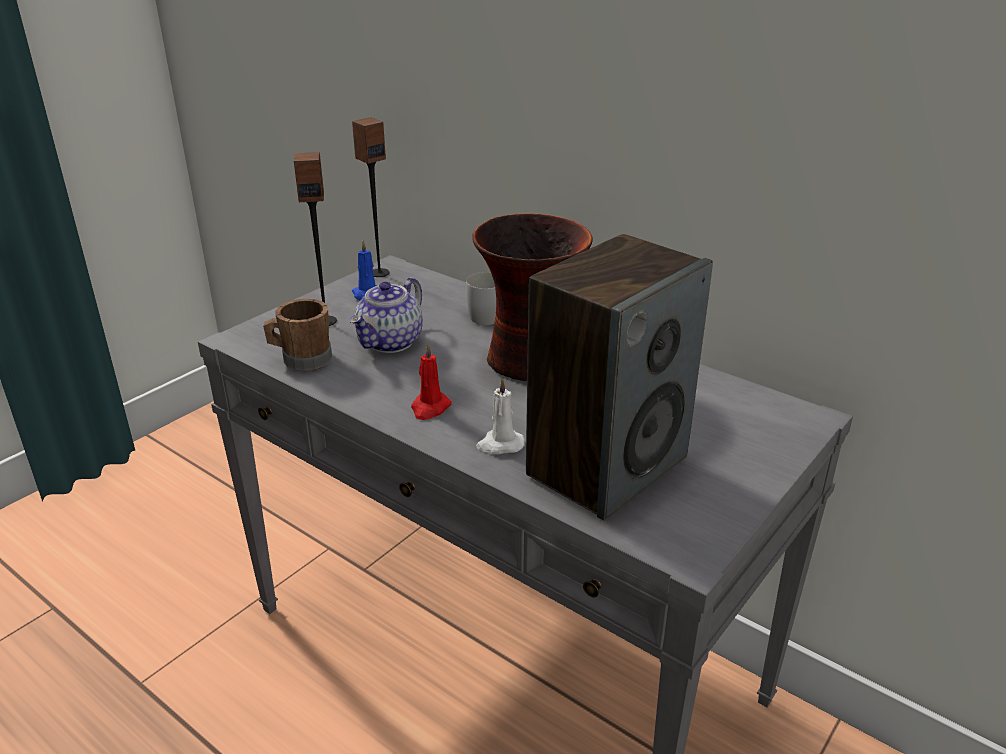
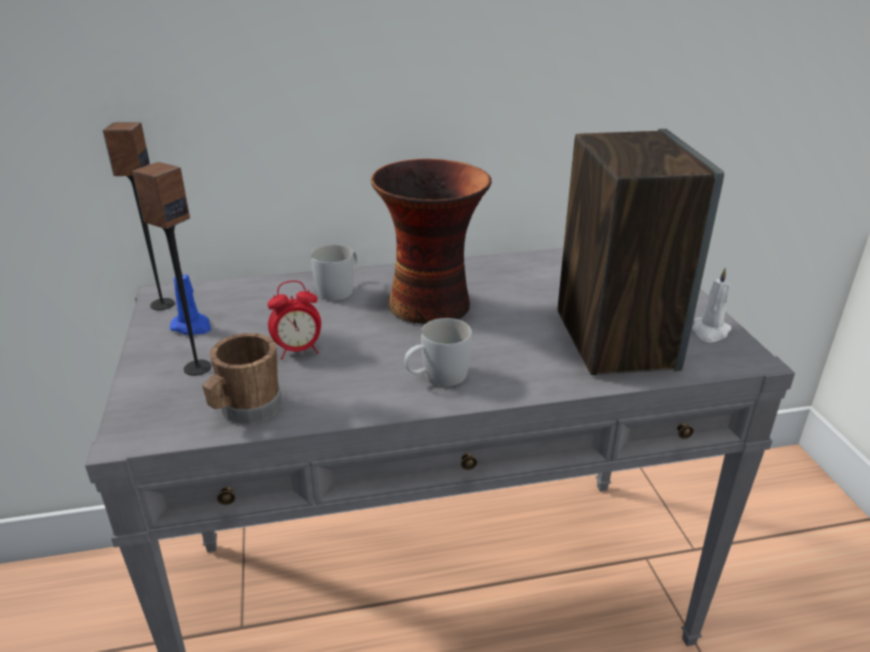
camera: 50 degrees left, 0 degrees up
teapot [350,277,423,353] -> alarm clock [268,281,321,359]
red candle [411,343,452,420] -> white mug [404,318,472,386]
white candle [476,378,525,454] -> white candle moved to [692,268,732,342]

